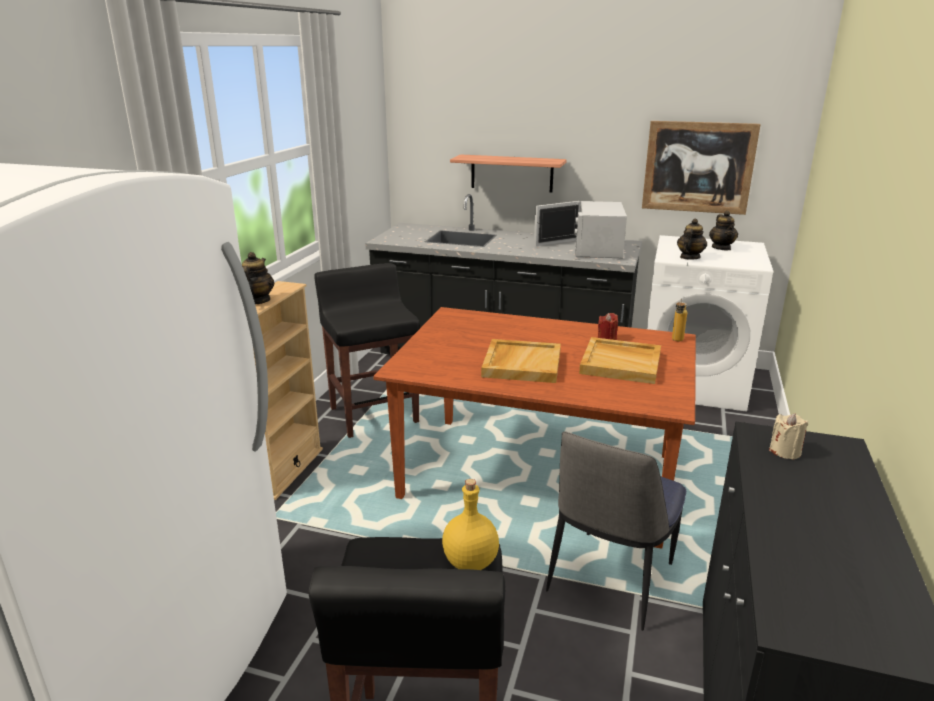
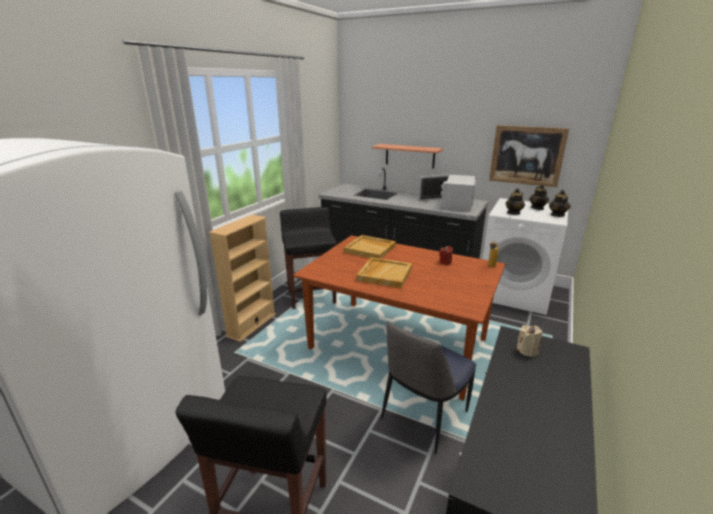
camera: 10 degrees right, 0 degrees up
teapot [242,252,274,305] -> teapot moved to [549,190,571,217]
yellow bottle [442,479,499,570] -> none
beige tray [579,337,661,384] -> beige tray moved to [344,235,396,259]

